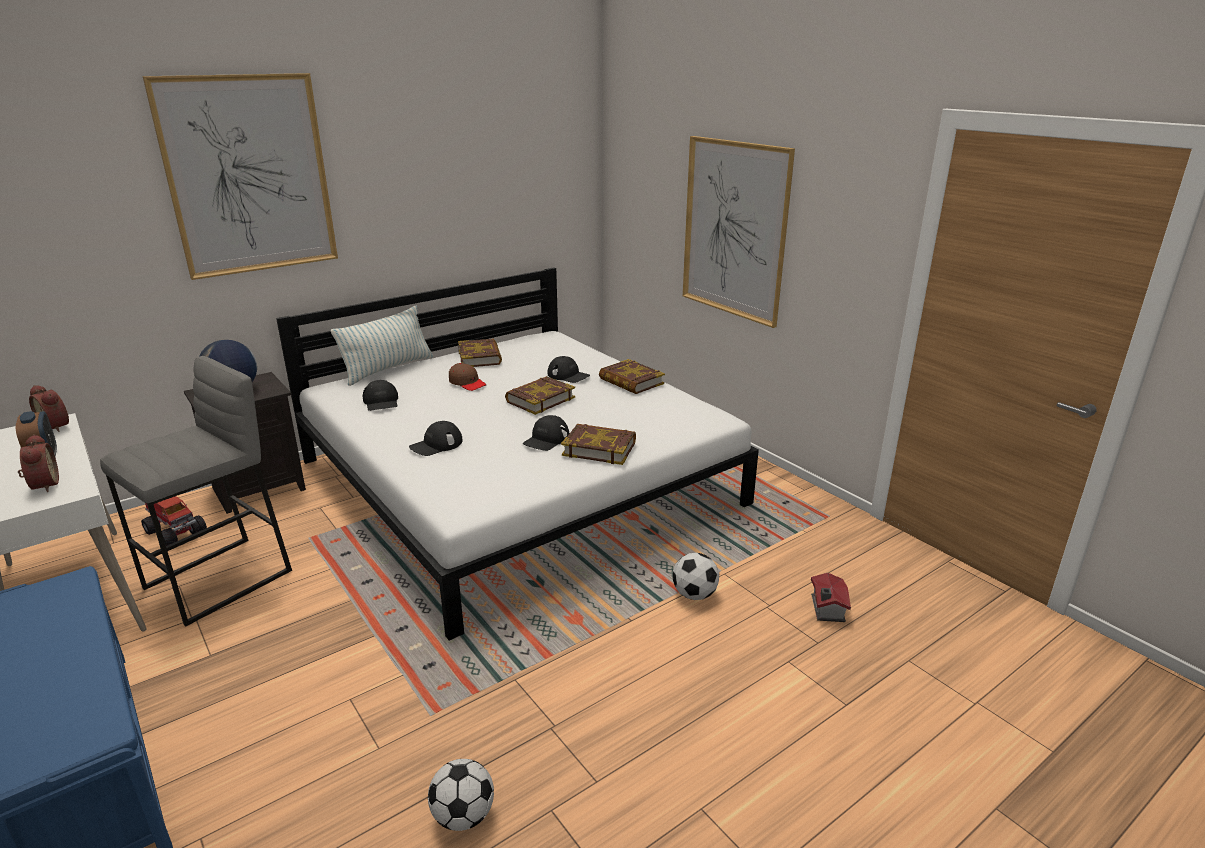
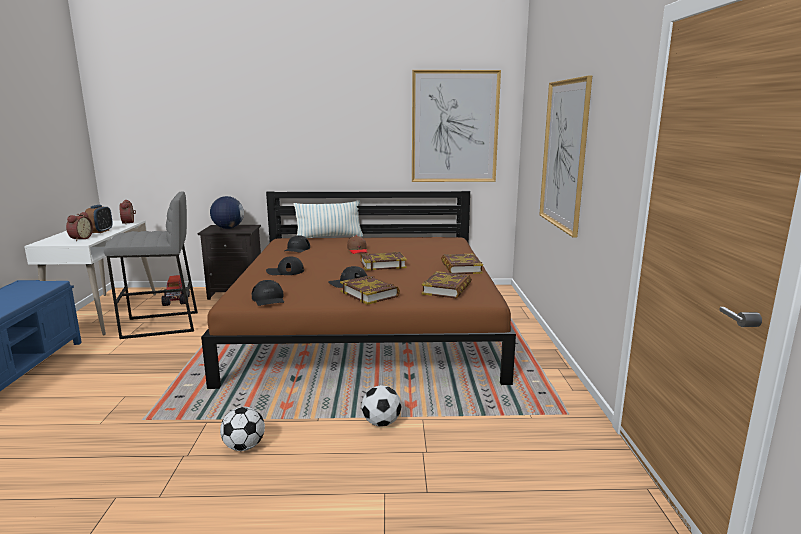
camera: 35 degrees right, 10 degrees down
picture [143,73,338,280] -> picture moved to [412,70,501,182]
white bed [276,267,759,640] -> brown bed [201,191,516,389]
football [428,759,494,831] -> football moved to [220,407,265,451]
book [458,339,502,367] -> book moved to [421,271,472,299]
black cap [547,356,590,383] -> black cap moved to [251,280,284,306]
toy house [811,573,851,622] -> none

